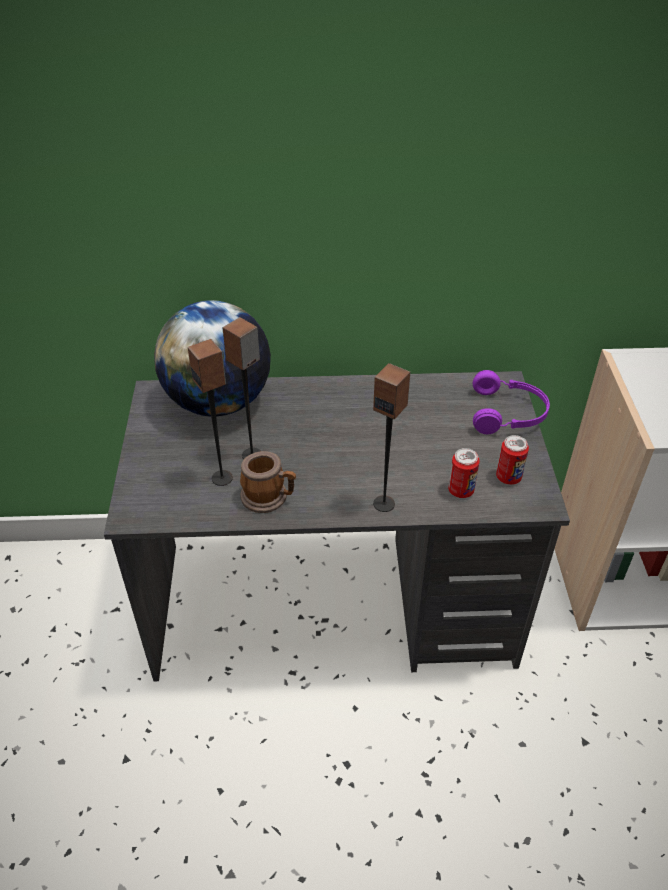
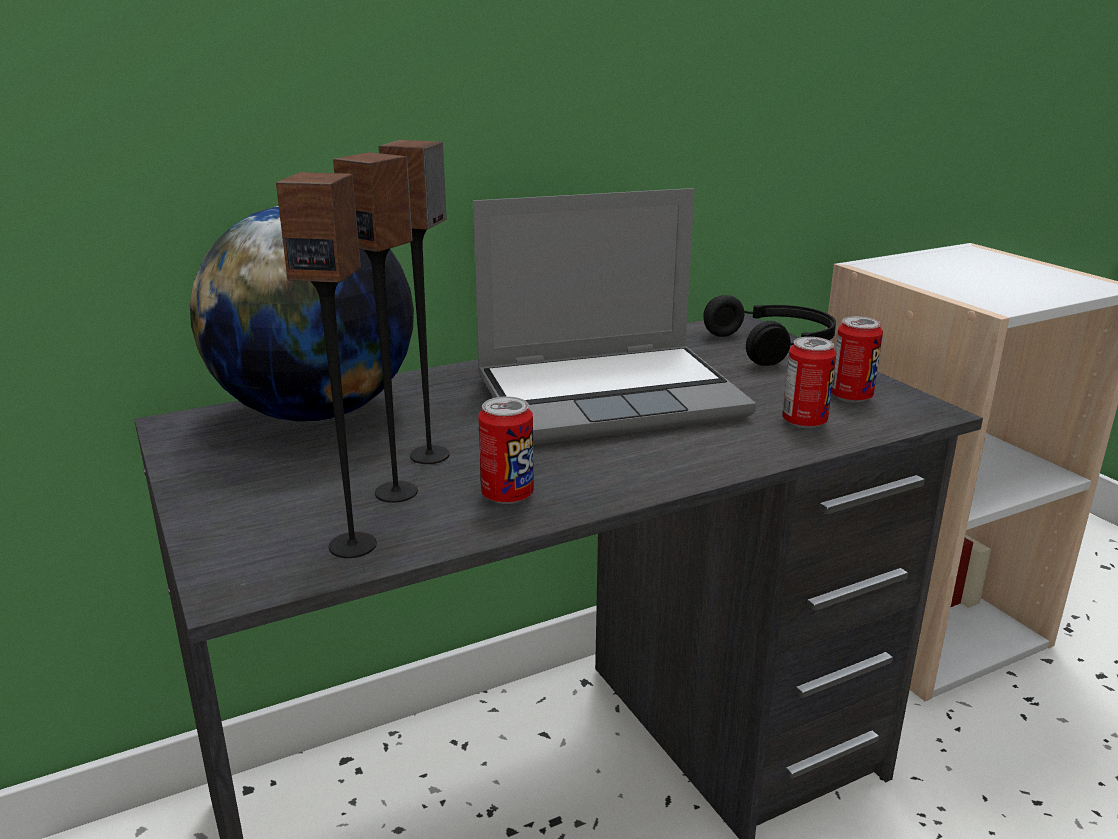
camera: 25 degrees left, 20 degrees down
mug [240,451,296,513] -> can [478,397,534,504]
speaker [373,363,410,512] -> speaker moved to [276,172,377,558]
purple headphones [473,370,550,434] -> black headphones [703,295,836,366]
none -> laptop [473,188,756,445]

